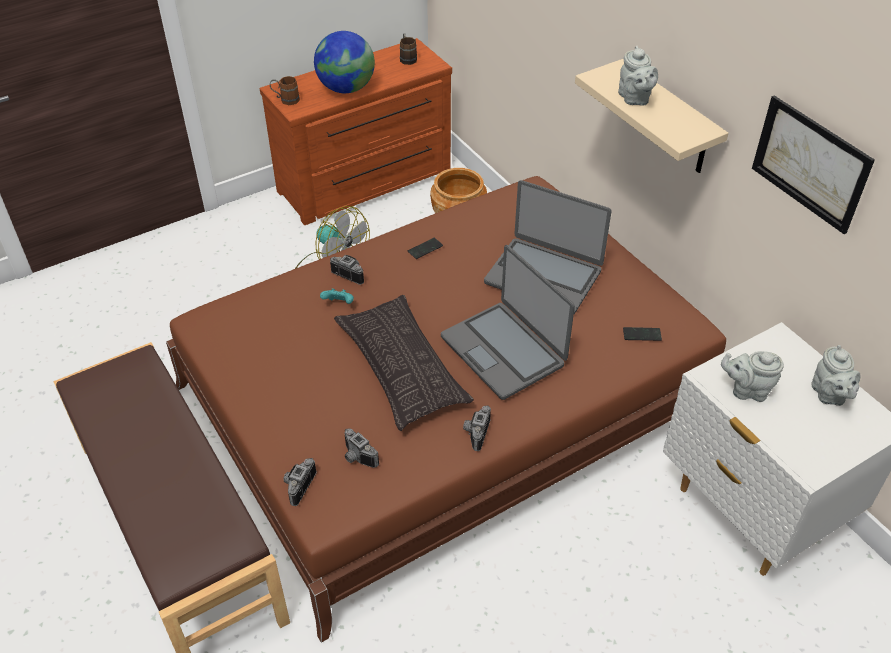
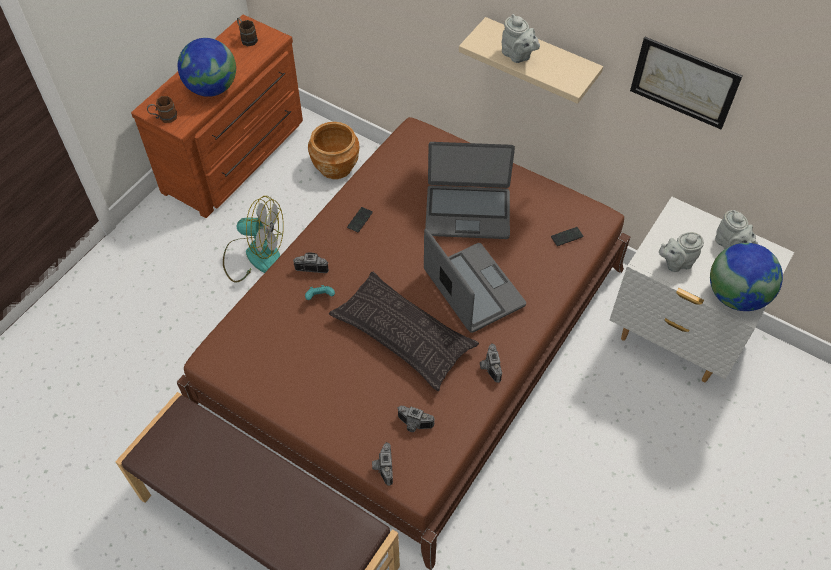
camera: 25 degrees left, 10 degrees up
laptop [441,245,575,400] -> laptop turned 150 degrees counterclockwise [424,229,526,333]
none -> globe [710,243,783,311]

